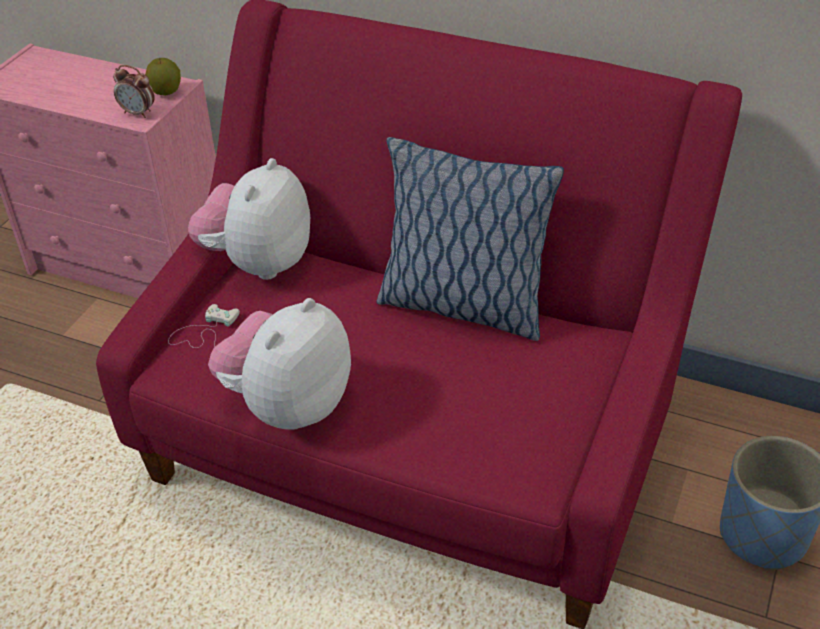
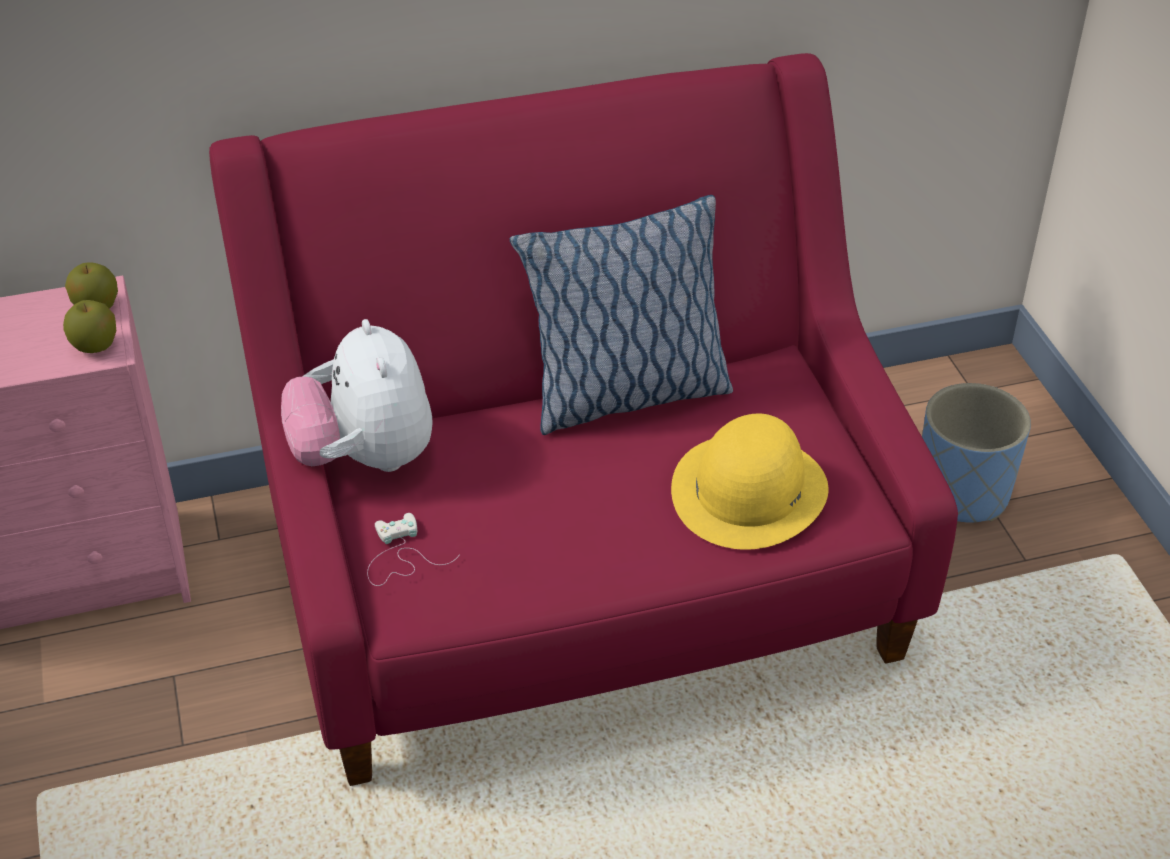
camera: 40 degrees left, 0 degrees up
alarm clock [113,65,155,118] -> apple [63,300,116,353]
plush toy [208,298,351,430] -> none
none -> yellow hat [671,414,828,550]

